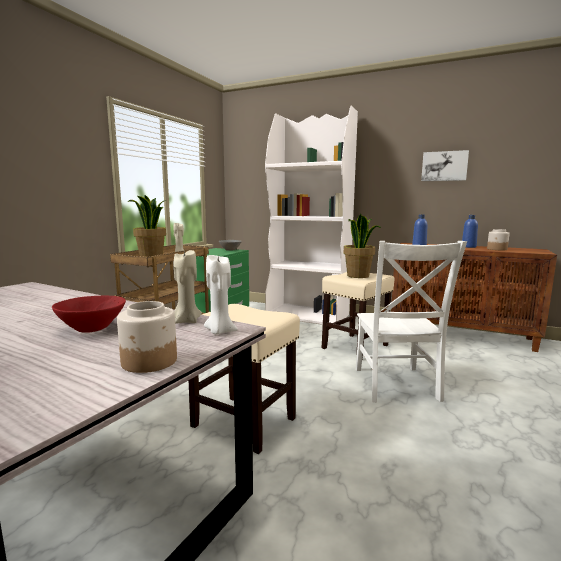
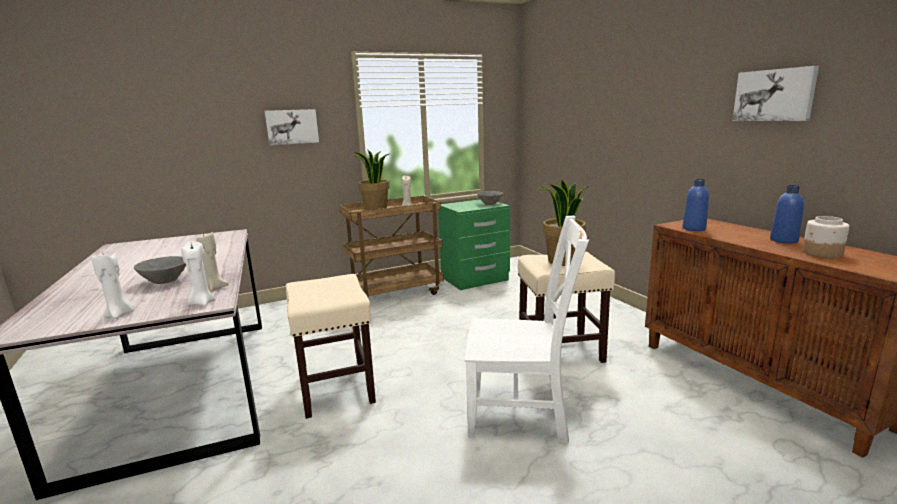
camera: 40 degrees right, 5 degrees up
red bowl [52,296,126,333] -> grey bowl [134,256,186,284]
jar [117,301,177,373] -> white candle [91,253,134,319]
white bookcase [265,105,358,325] -> none
white chair [356,241,467,403] -> white chair turned 120 degrees counterclockwise [465,216,589,444]
none -> picture [265,109,319,145]

